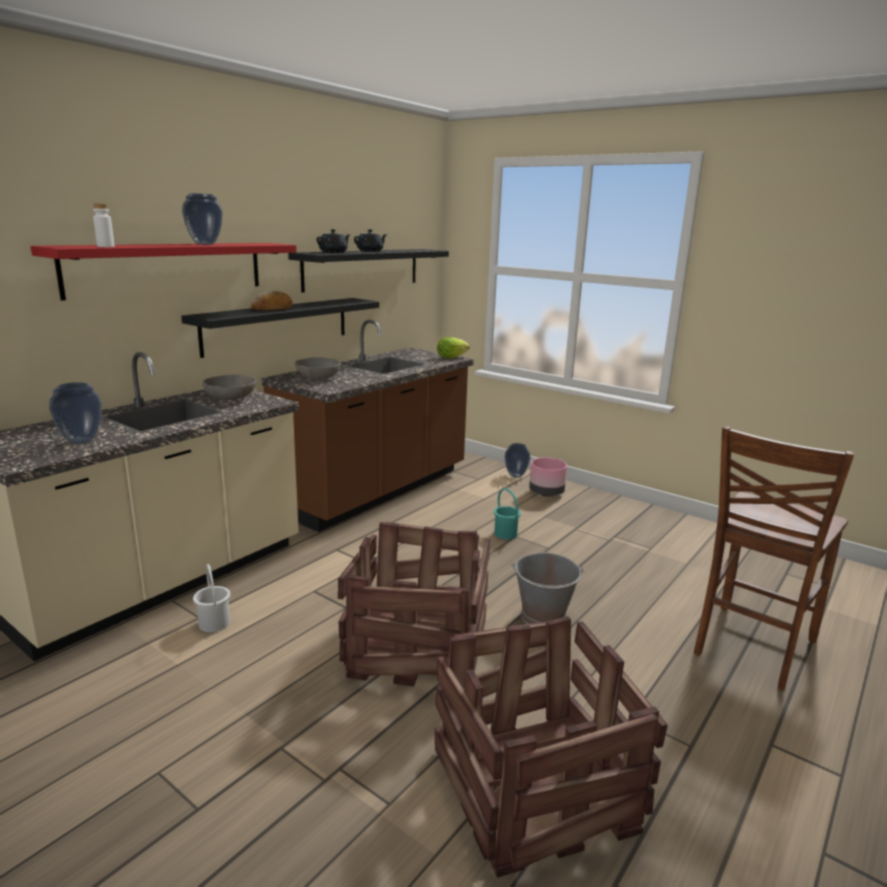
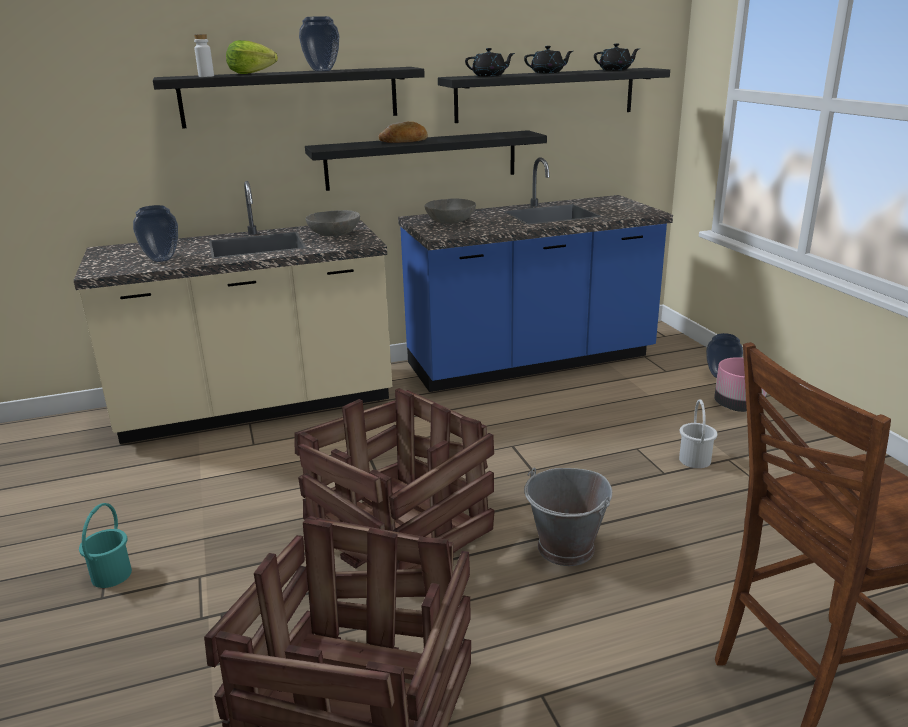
camera: 35 degrees right, 5 degrees up
red shelf [30,243,297,301] -> black shelf [153,67,425,129]
white bucket [193,564,231,632] -> white bucket moved to [679,399,718,468]
brown counter [262,320,474,532] -> blue counter [398,157,673,392]
lettuce [437,337,470,358] -> lettuce moved to [226,40,278,74]
turquoise bucket [494,488,521,540] -> turquoise bucket moved to [79,503,132,588]
none -> black teapot [594,43,641,71]

